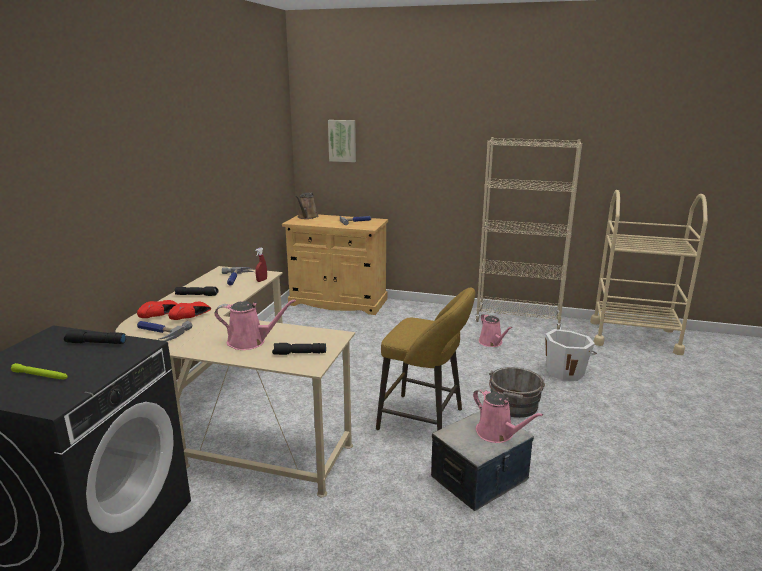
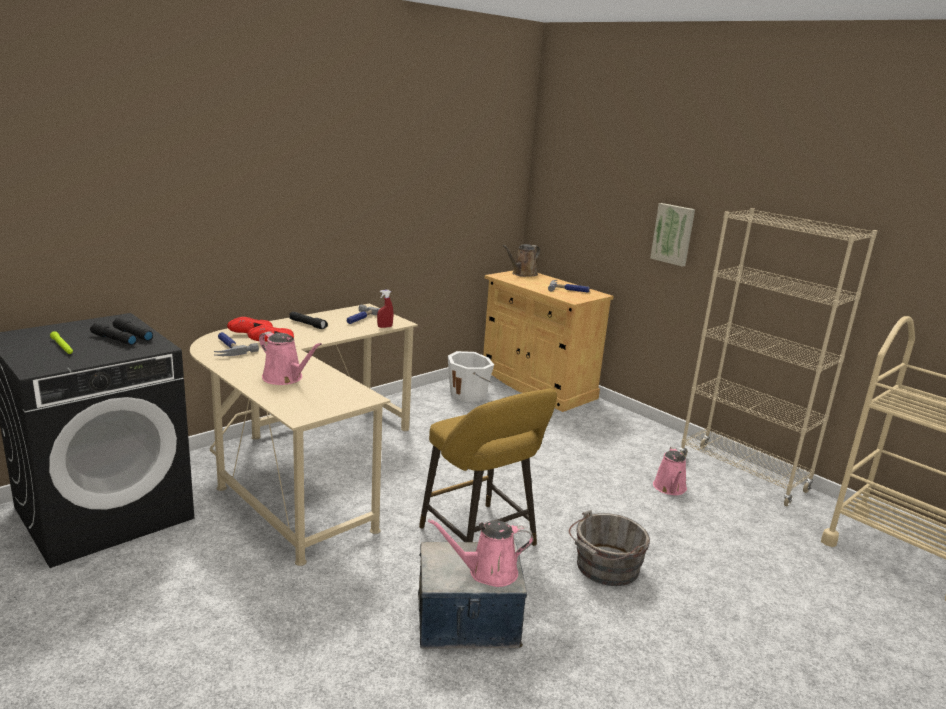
camera: 30 degrees right, 0 degrees up
black flashlight [272,343,326,355] -> black flashlight moved to [90,322,137,345]
picture [328,120,356,162] -> picture moved to [650,203,695,267]
pink watering can [473,388,543,443] -> pink watering can turned 90 degrees clockwise [428,519,534,587]
white bucket [545,329,597,381] -> white bucket moved to [448,351,494,402]

